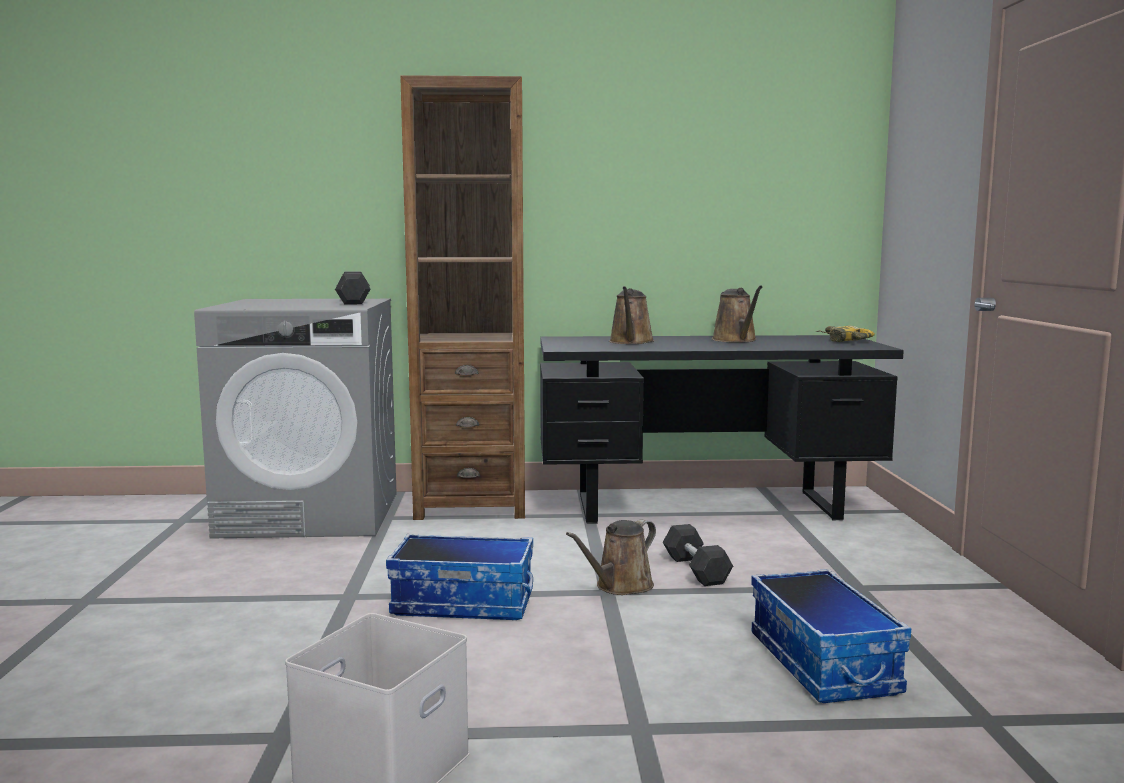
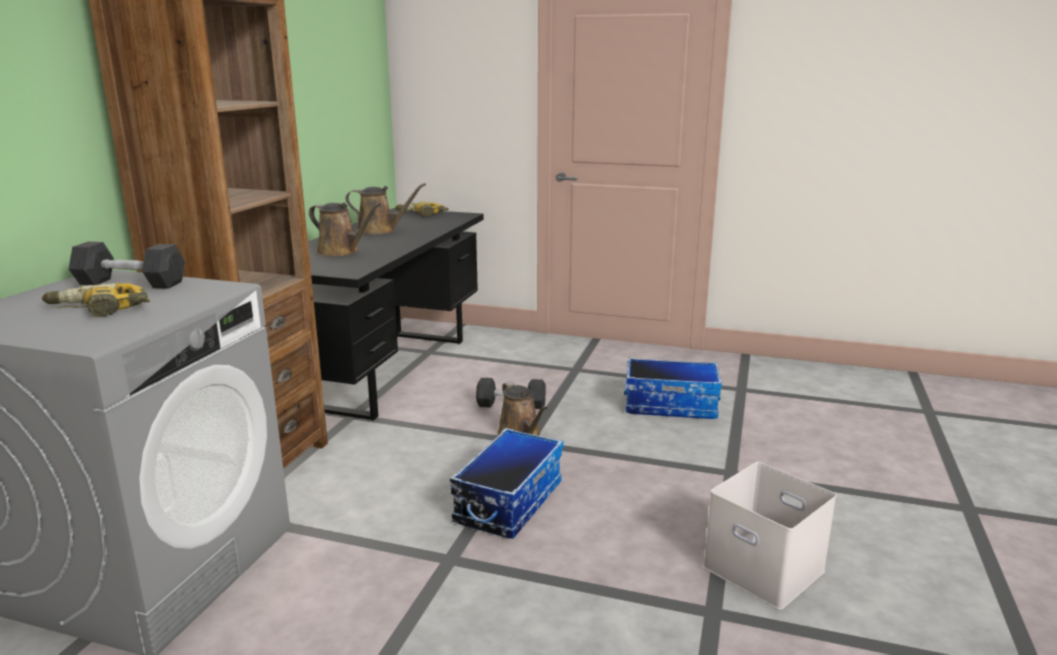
camera: 70 degrees left, 10 degrees up
none -> power drill [42,283,150,317]

